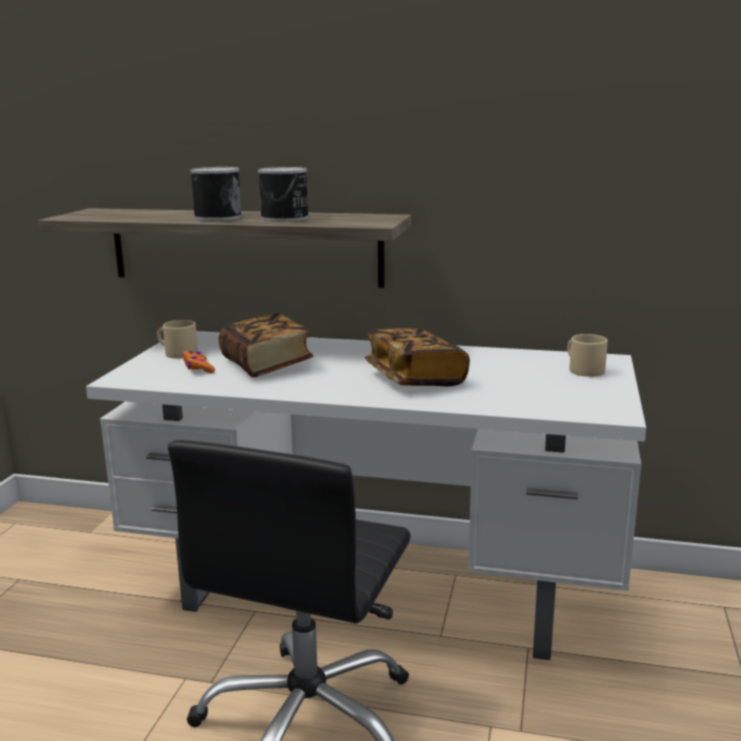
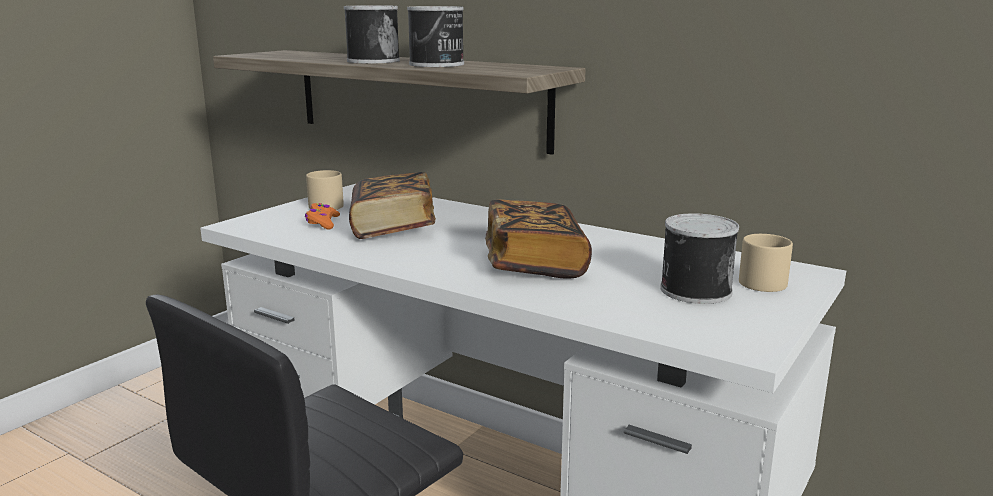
camera: 20 degrees right, 0 degrees up
none -> can [660,213,739,304]

